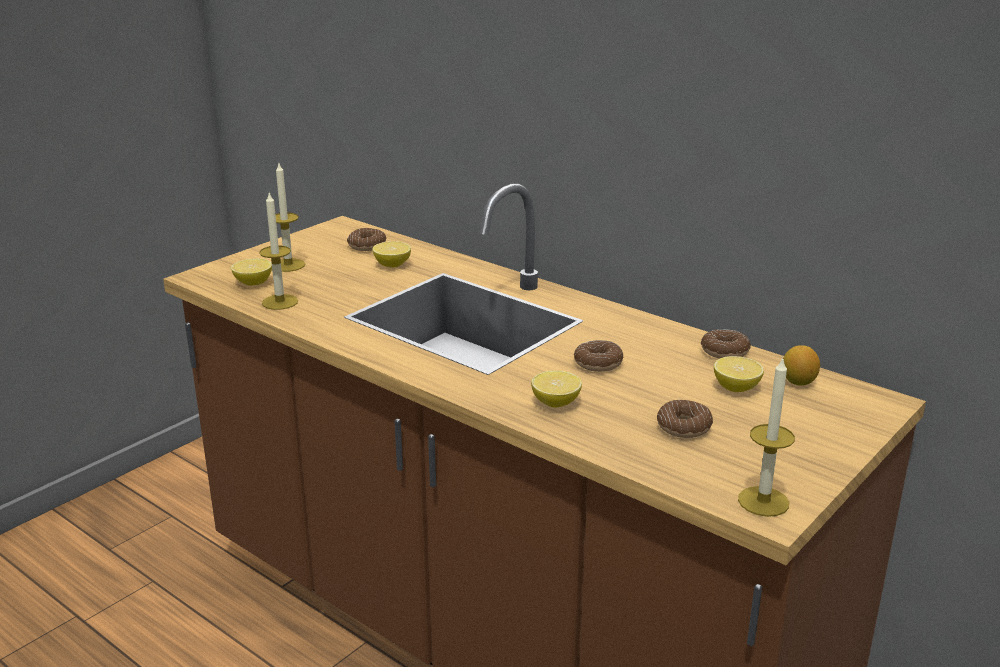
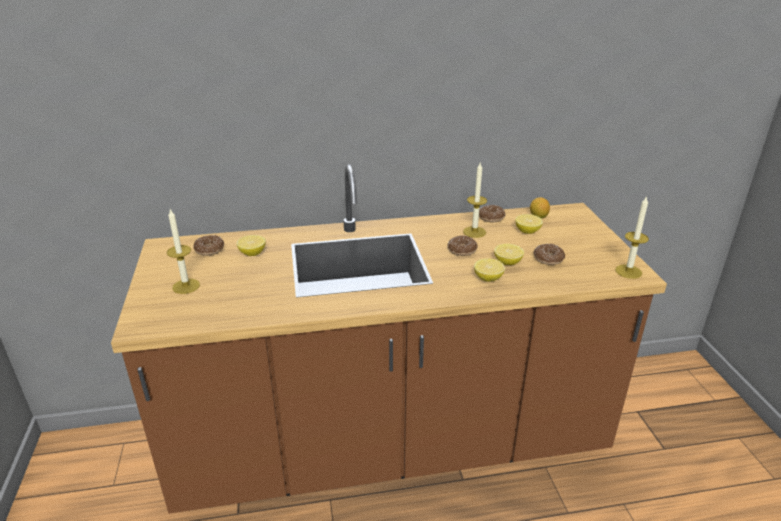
camera: 50 degrees left, 5 degrees up
lemon [231,258,272,286] -> lemon moved to [494,244,524,265]
candle [259,193,298,310] -> candle moved to [463,163,487,238]

